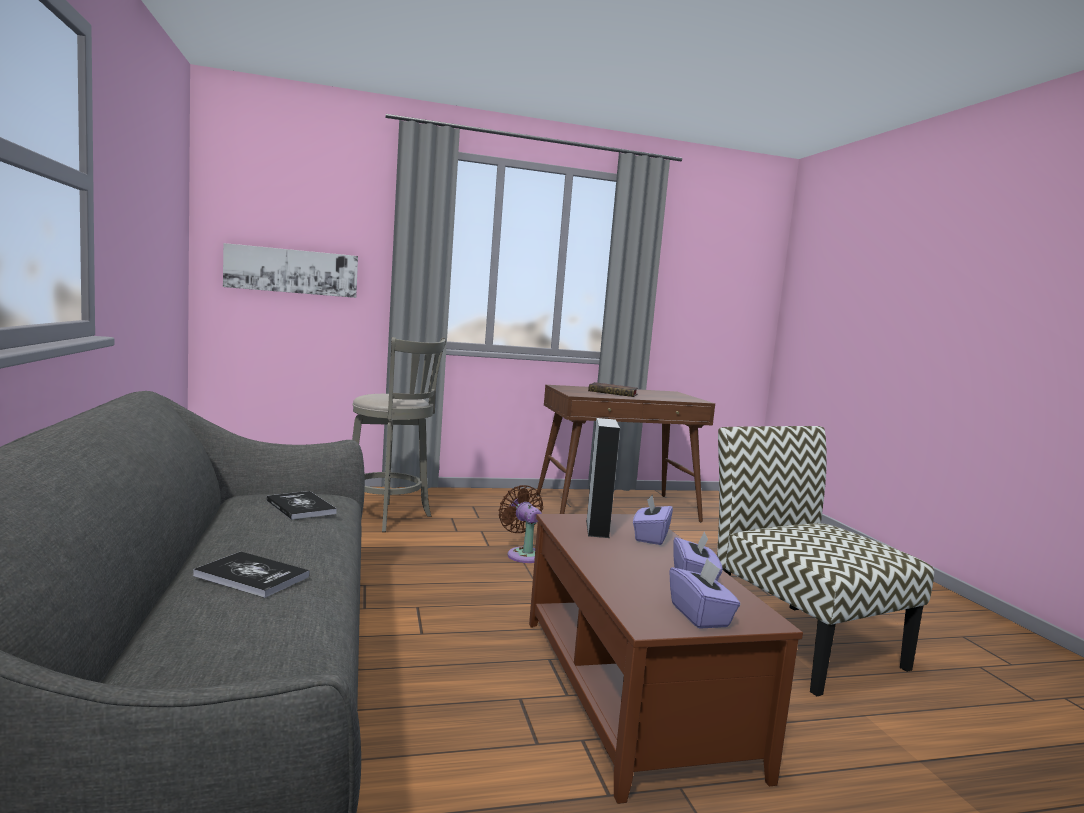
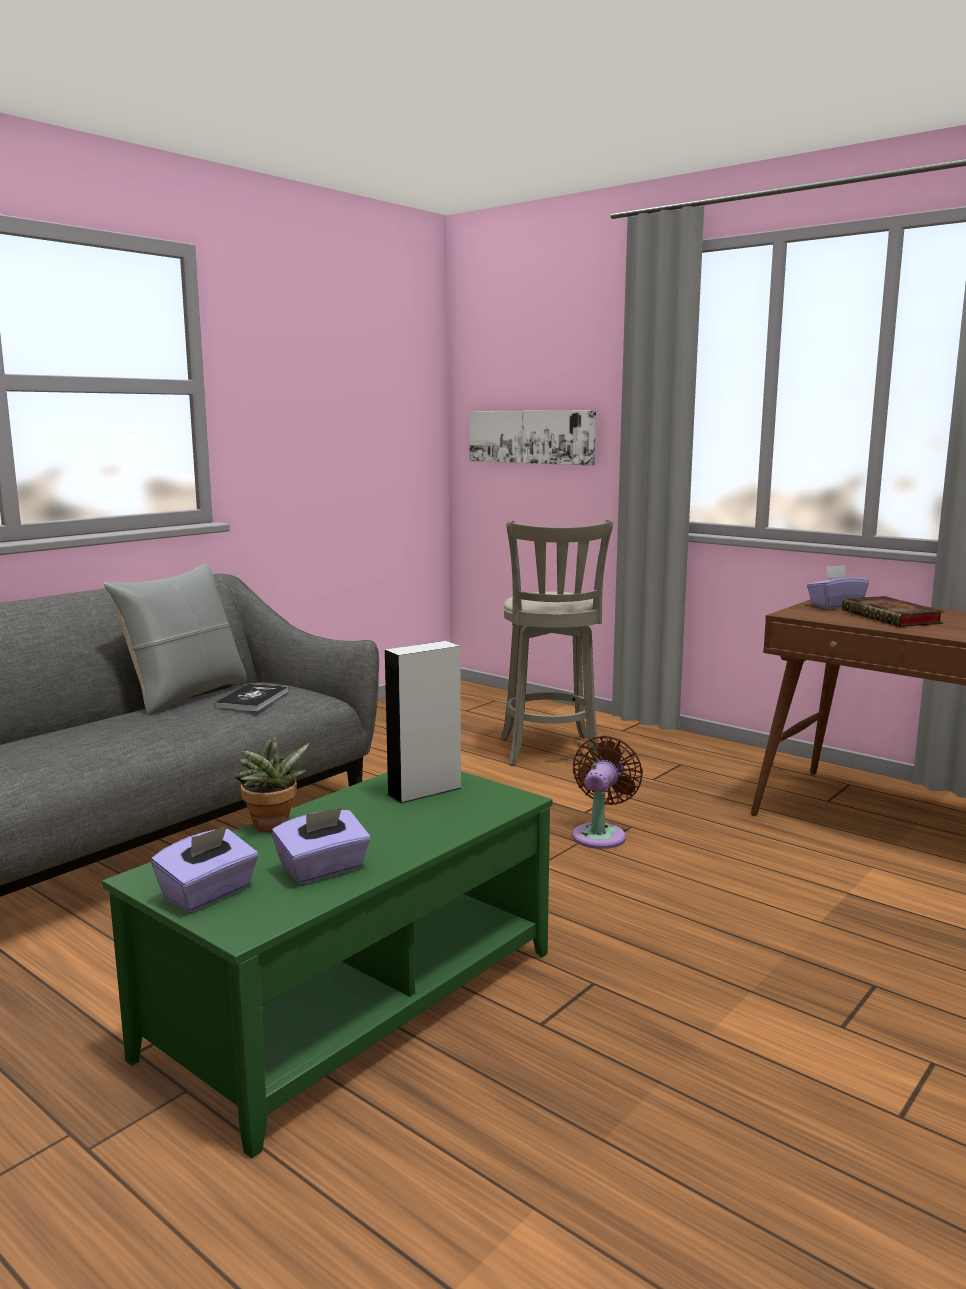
camera: 55 degrees right, 5 degrees up
book [193,551,310,598] -> none
brown coffee table [529,514,803,804] -> green coffee table [102,771,553,1159]
purple tissue box [633,495,673,545] -> purple tissue box moved to [807,565,869,609]
chair [717,426,934,696] -> none
none -> grey pillow [103,563,246,715]
none -> potted plant [234,735,309,832]

